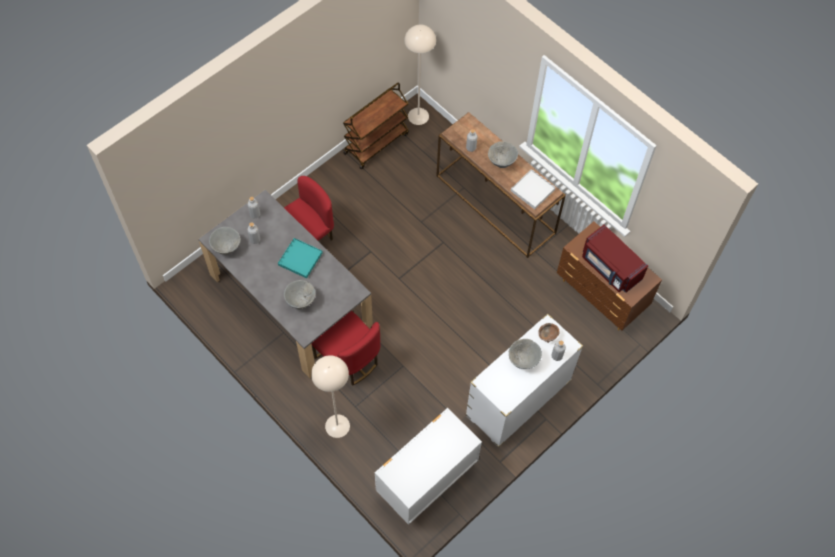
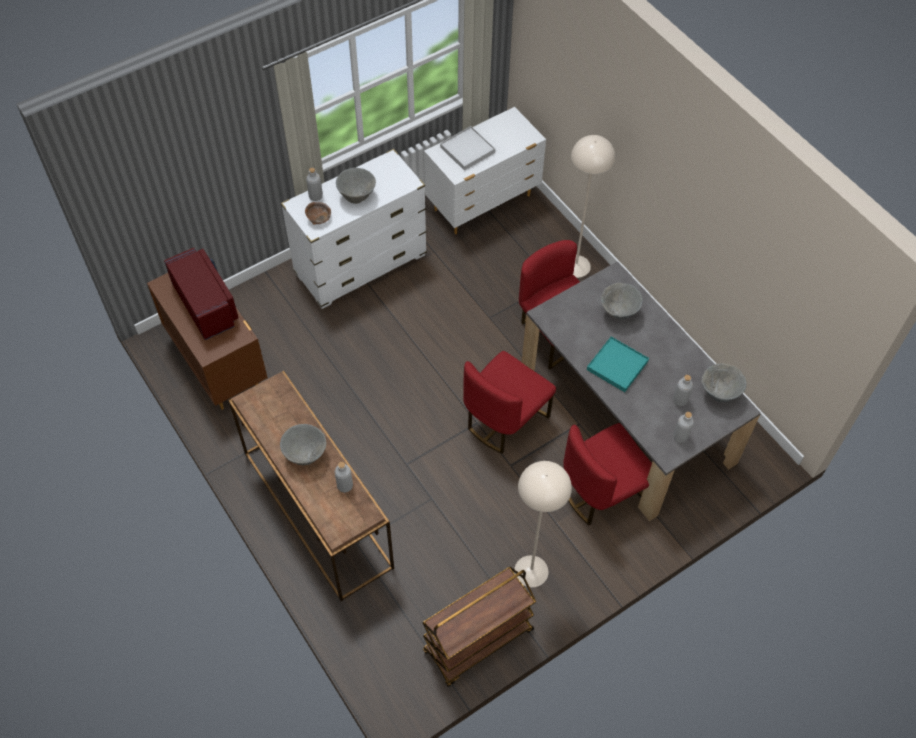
camera: 170 degrees left, 5 degrees down
beige floor lamp [404,25,436,125] -> beige floor lamp moved to [514,461,572,587]
white tray [511,169,556,209] -> white tray moved to [440,126,495,170]
none -> red chair [463,351,556,454]

